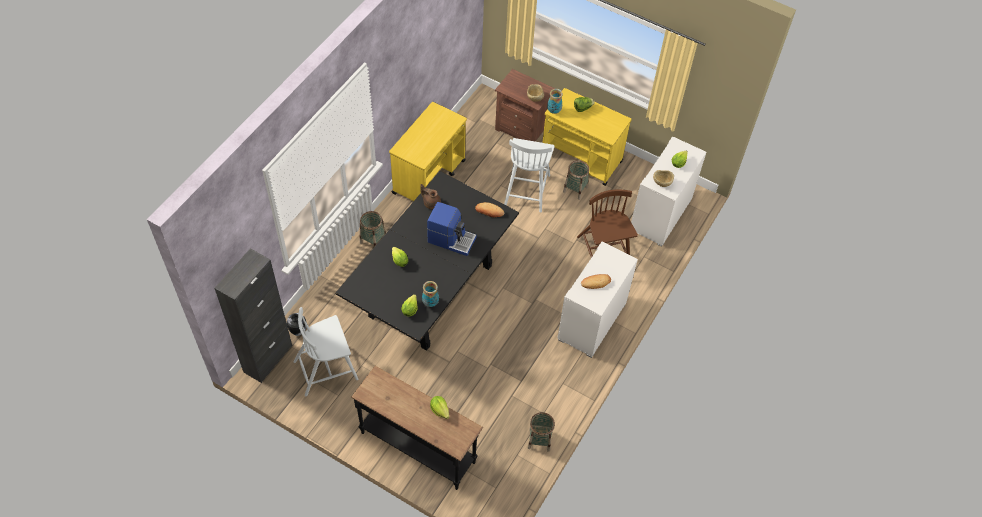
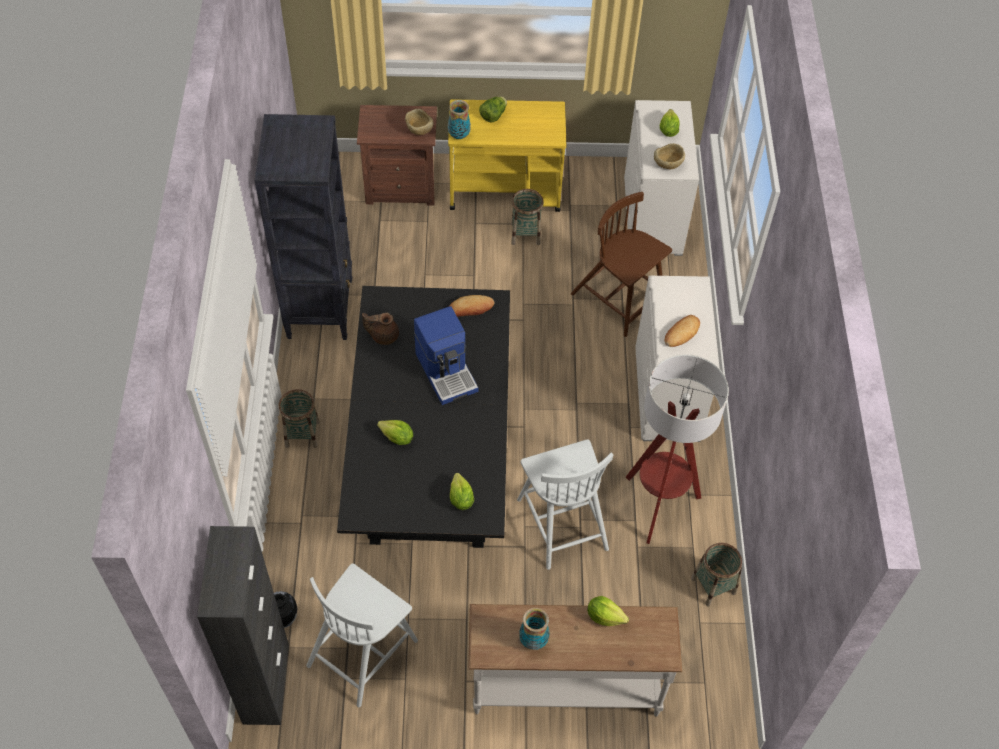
camera: 30 degrees left, 0 degrees up
black console table [351,366,483,490] -> white console table [468,604,682,717]
yellow cart [389,102,467,201] -> black bookcase [254,114,352,340]
vase [422,281,439,307] -> vase moved to [519,608,549,650]
coffee machine [427,202,477,256] -> coffee machine turned 75 degrees clockwise [414,306,478,405]
white chair [504,138,555,213] -> white chair moved to [517,439,613,570]
none -> floor lamp [626,354,729,544]

